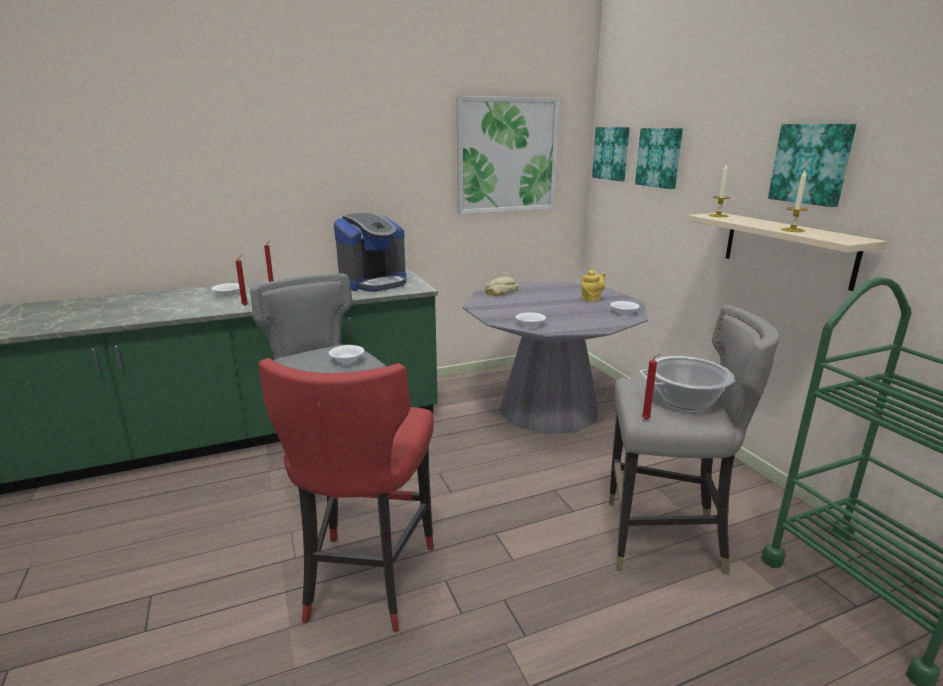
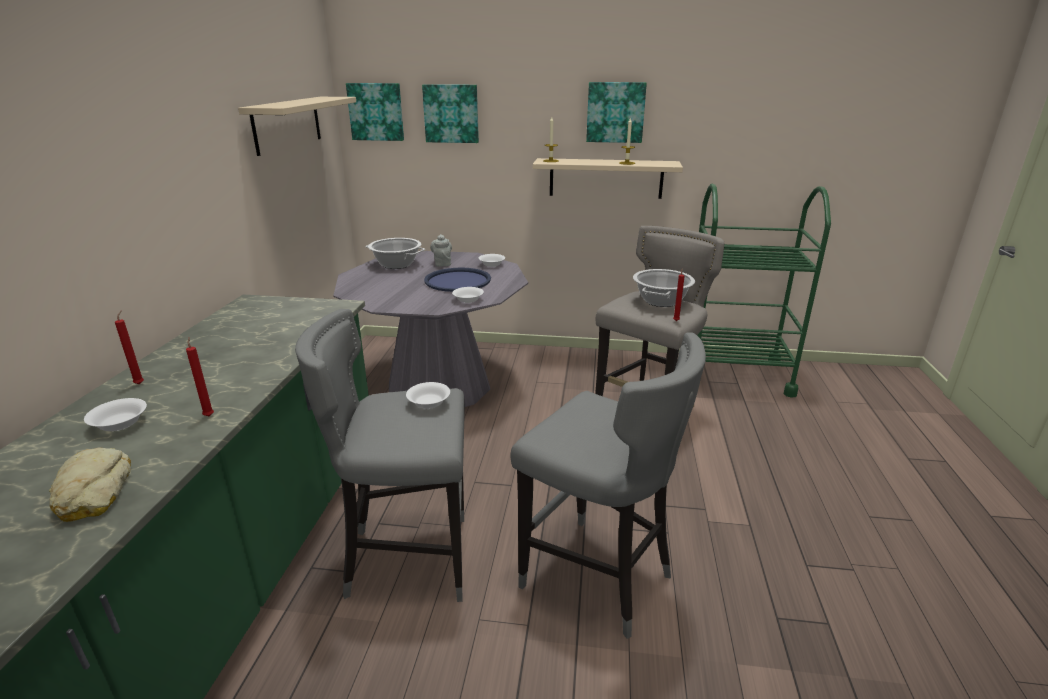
camera: 60 degrees left, 5 degrees up
red stool [258,358,434,632] -> grey stool [510,332,706,639]
coffee machine [334,213,406,292] -> none
picture [457,96,560,214] -> beige shelf [238,97,356,156]
bread [485,277,518,296] -> bread moved to [49,448,131,522]
yellow teapot [581,270,606,302] -> grey teapot [430,234,452,267]
none -> cooking pot [365,238,425,269]
none -> blue tray [424,268,491,292]

